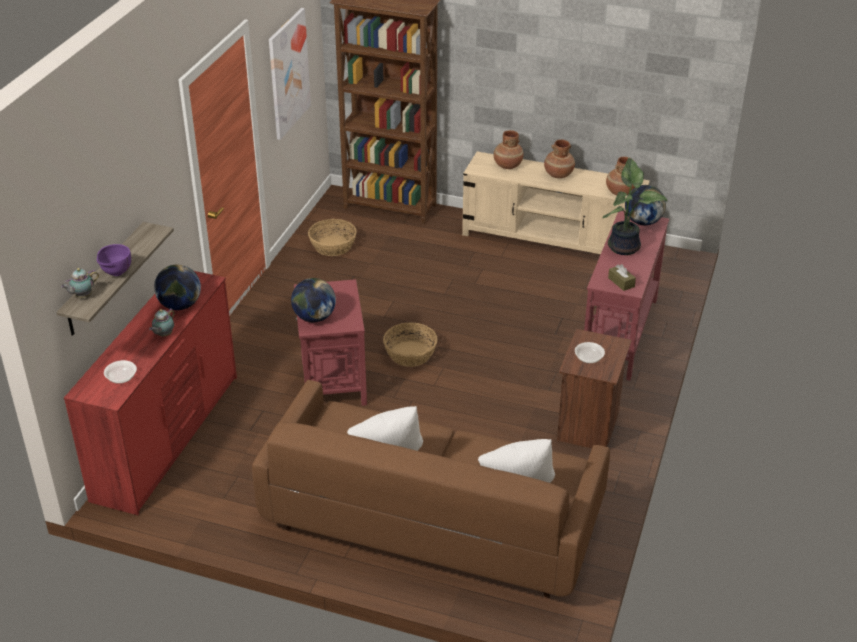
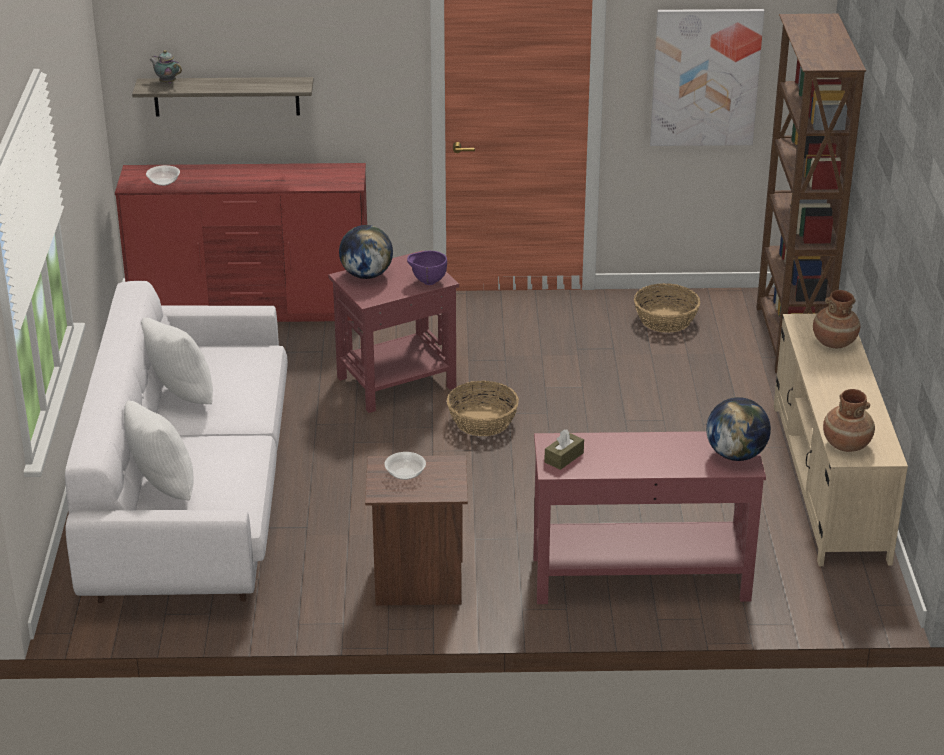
camera: 70 degrees right, 5 degrees down
purple bowl [97,244,131,276] -> purple bowl moved to [407,251,447,285]
teapot [149,309,175,336] -> none
globe [154,264,201,310] -> none
brown sofa [252,380,610,598] -> white sofa [65,281,288,603]
brown vase [544,139,575,178] -> none
potted plant [602,158,667,255] -> none

